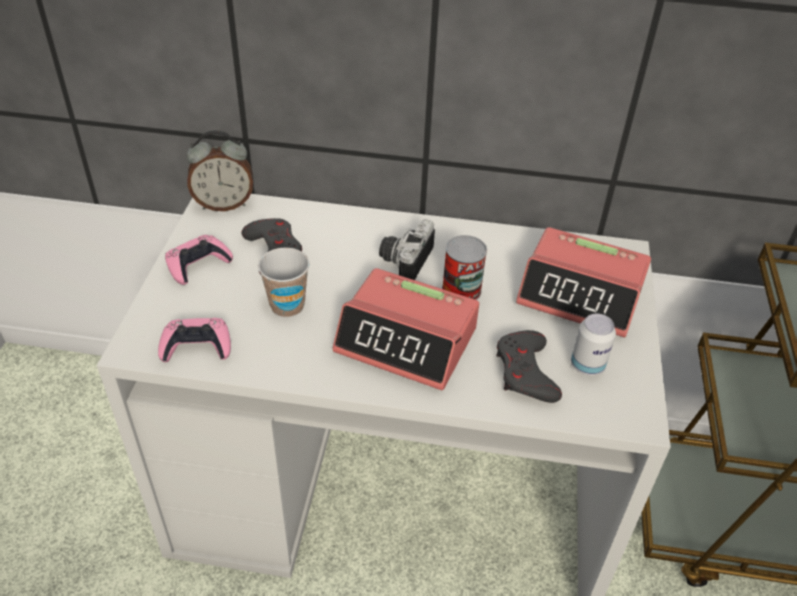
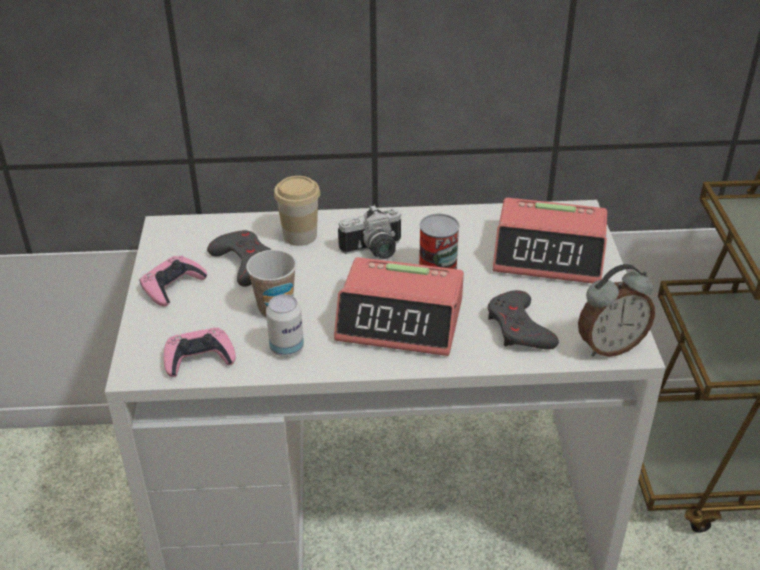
camera: 10 degrees left, 5 degrees down
alarm clock [186,130,253,211] -> alarm clock moved to [578,264,655,357]
camera [379,219,435,280] -> camera turned 120 degrees counterclockwise [338,205,401,259]
can [571,314,616,376] -> can moved to [266,294,304,357]
none -> cup [274,176,320,246]

